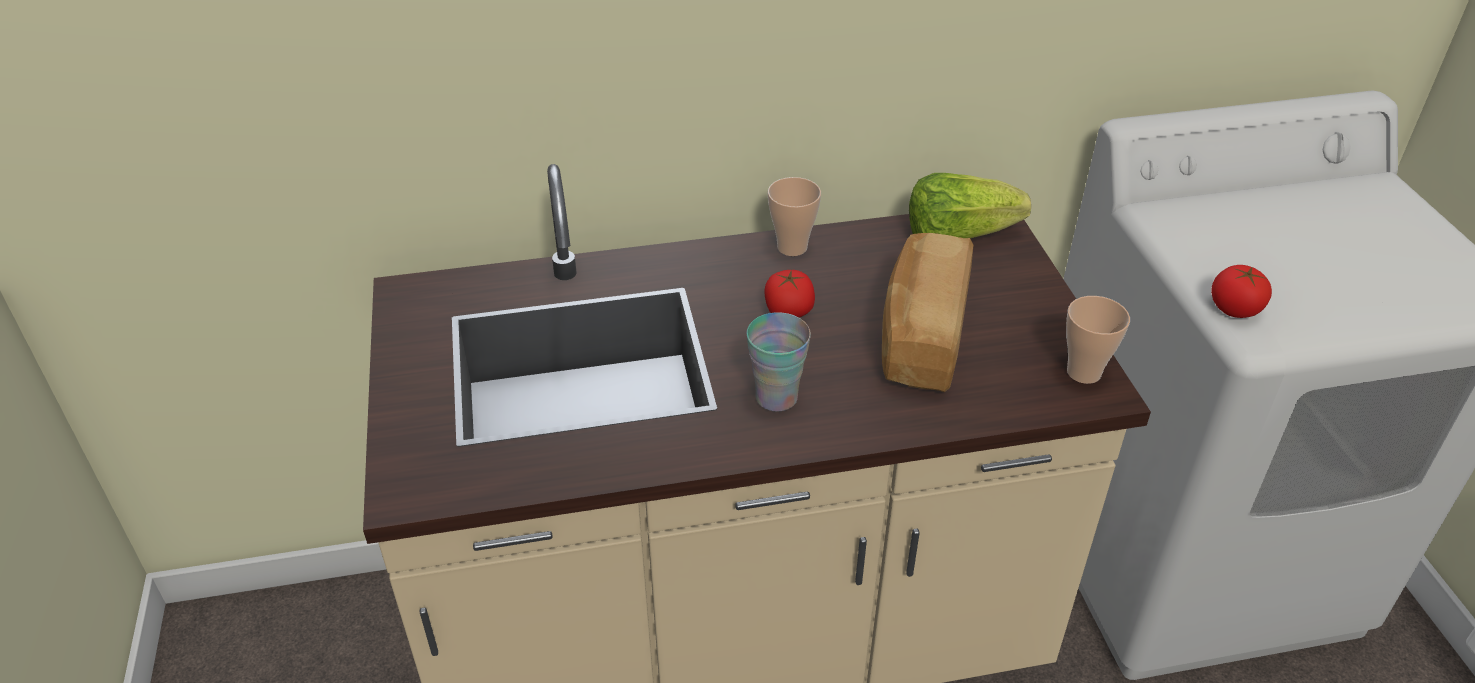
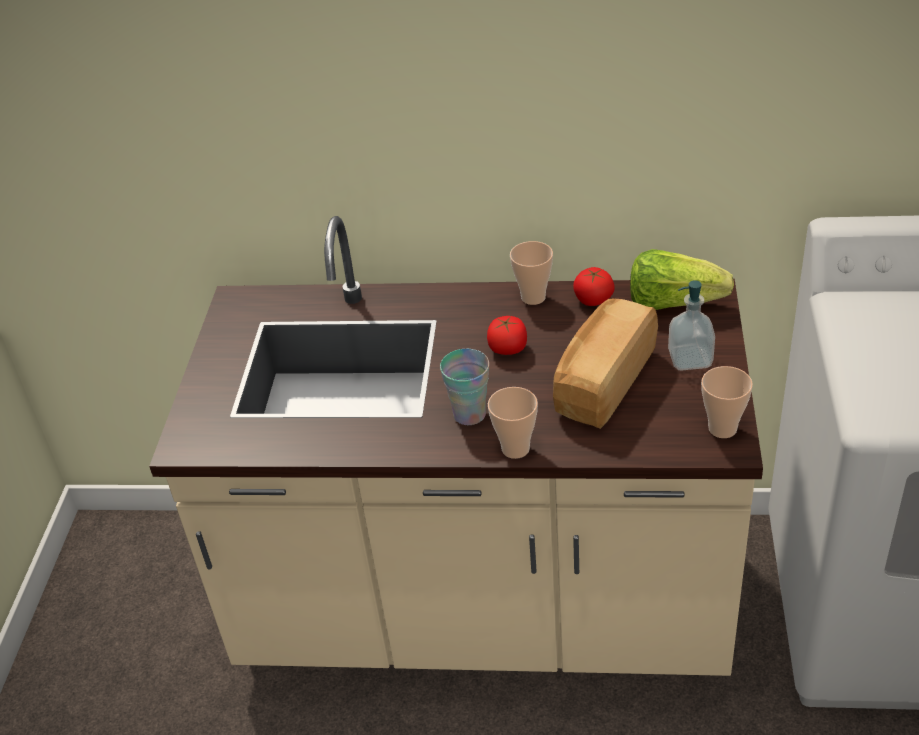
camera: 20 degrees right, 0 degrees up
tomato [1211,265,1272,318] -> tomato moved to [573,267,615,306]
none -> cup [488,387,538,459]
none -> soap dispenser [668,280,715,371]

